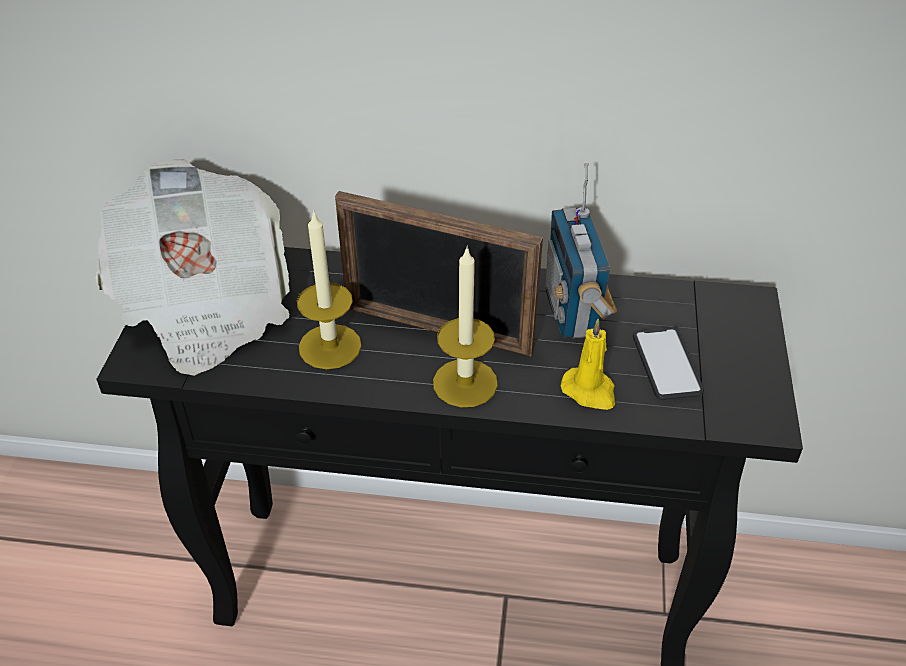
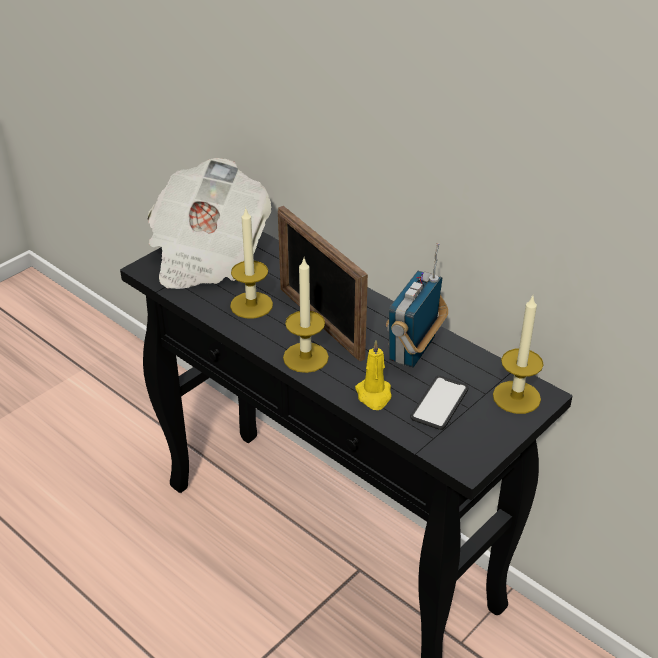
camera: 35 degrees right, 5 degrees down
none -> candle [493,296,544,414]

